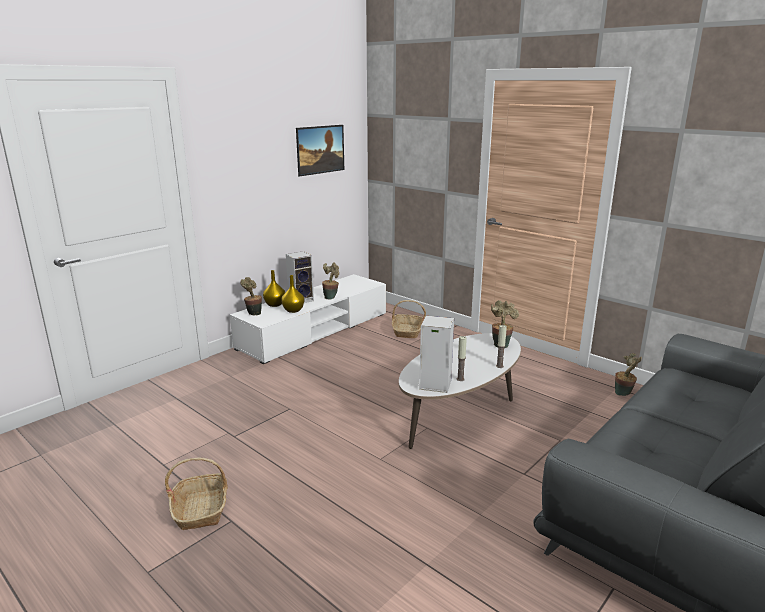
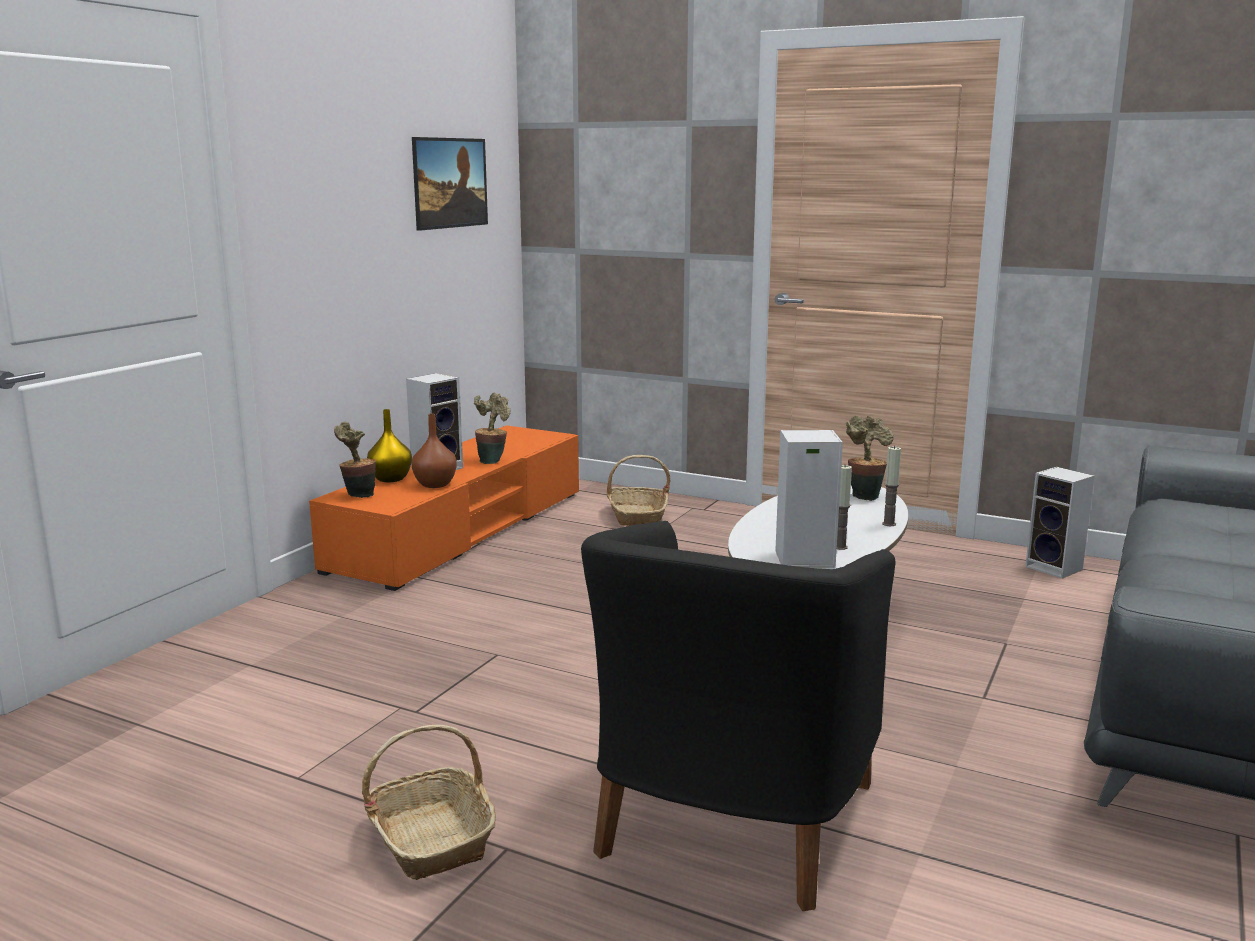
camera: 15 degrees left, 5 degrees down
white tv stand [230,274,386,364] -> orange tv stand [309,425,579,591]
yellow vase [281,275,304,313] -> brown vase [411,414,457,488]
potted plant [615,353,642,396] -> speaker [1025,467,1094,579]
none -> black armchair [581,521,895,911]

